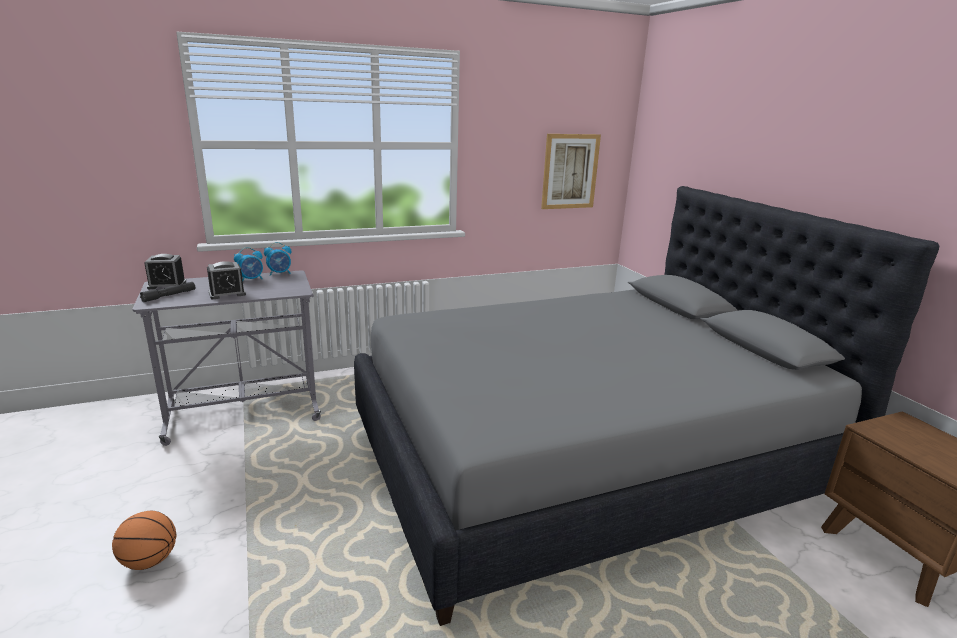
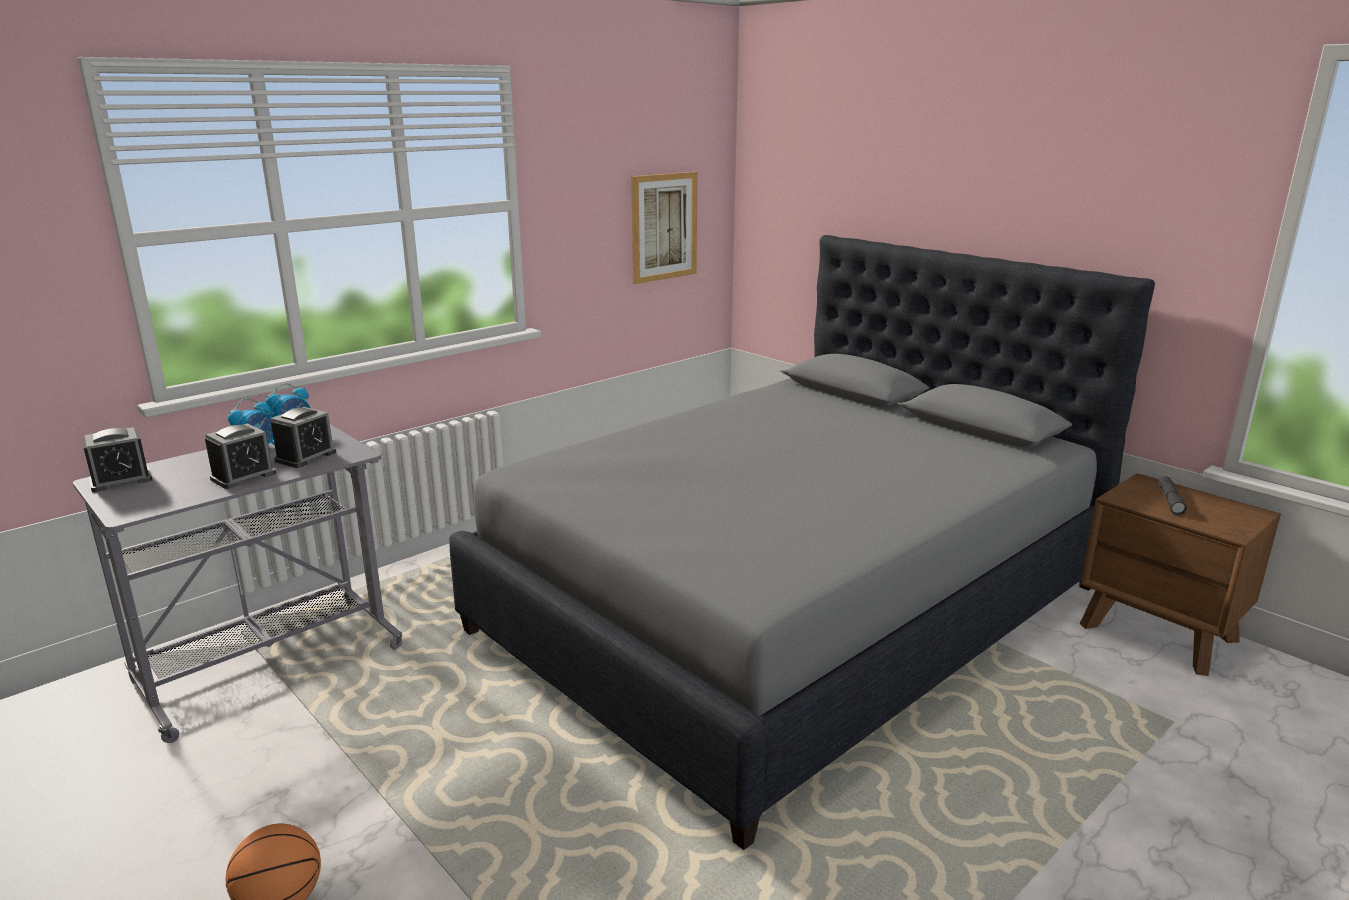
camera: 20 degrees left, 0 degrees up
grey flashlight [140,282,195,302] -> grey flashlight moved to [1159,476,1187,515]
none -> alarm clock [270,407,336,468]

